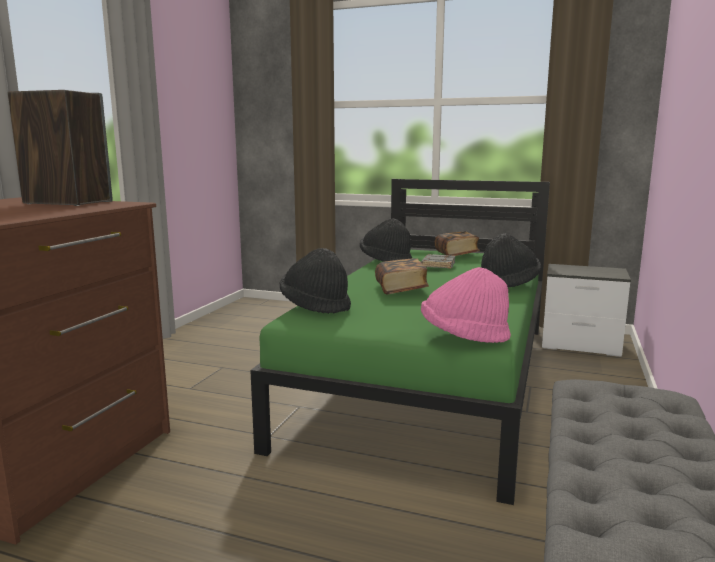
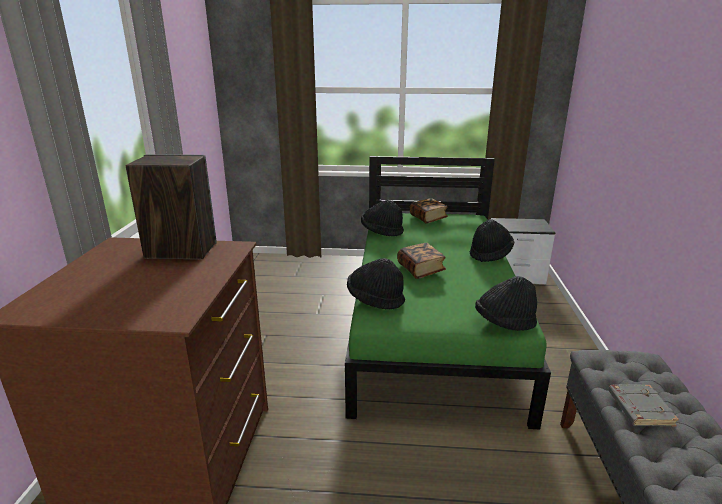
camera: 15 degrees left, 10 degrees up
grey book [421,254,455,268] -> grey book moved to [608,384,679,426]
pink hat [421,267,511,343] -> black hat [475,276,537,331]

